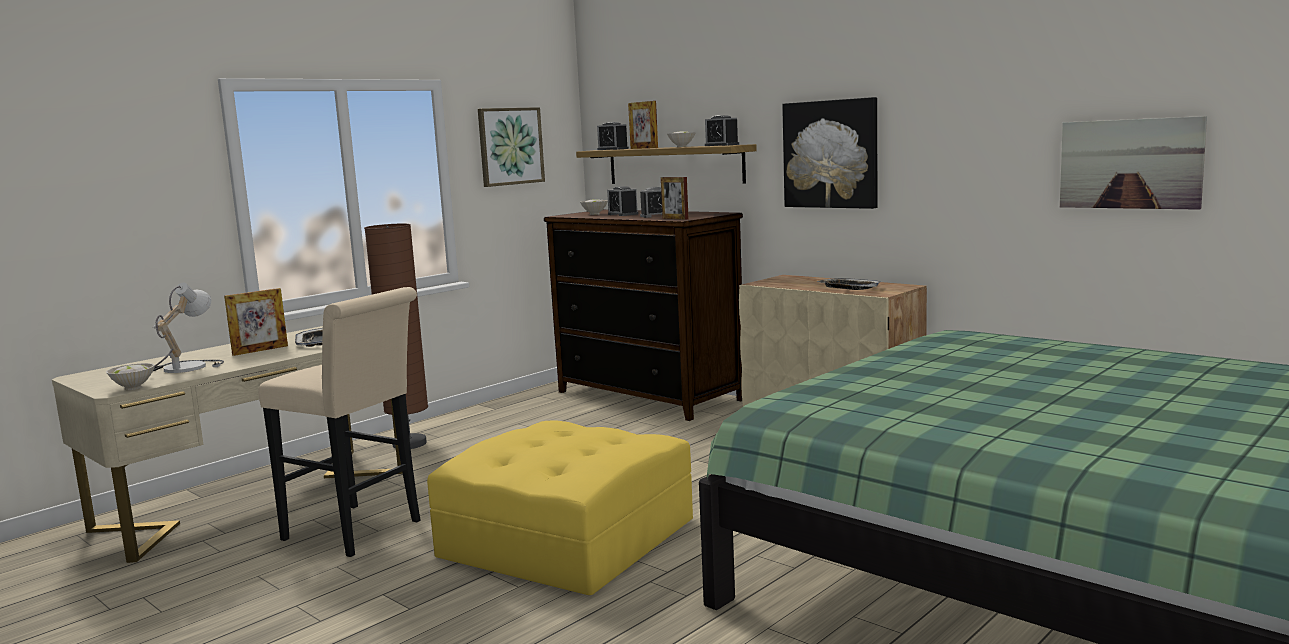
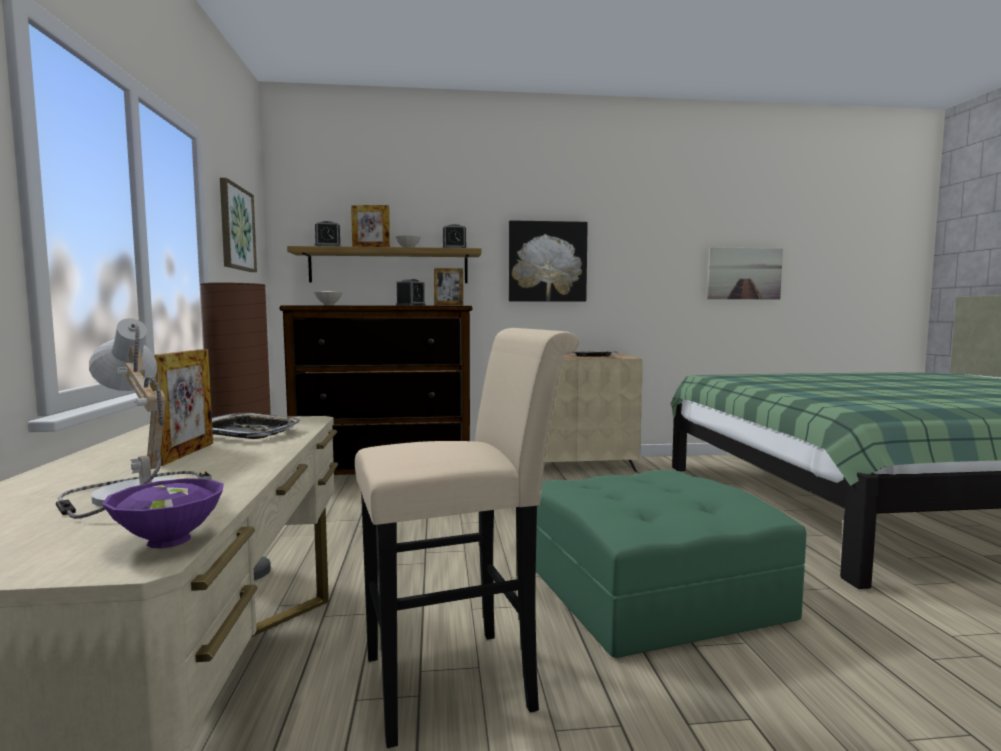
camera: 50 degrees left, 5 degrees down
white bowl [106,363,155,390] -> purple bowl [102,478,224,548]
yellow ottoman [427,420,693,595] -> green ottoman [536,470,806,658]
alarm clock [607,186,638,216] -> none

